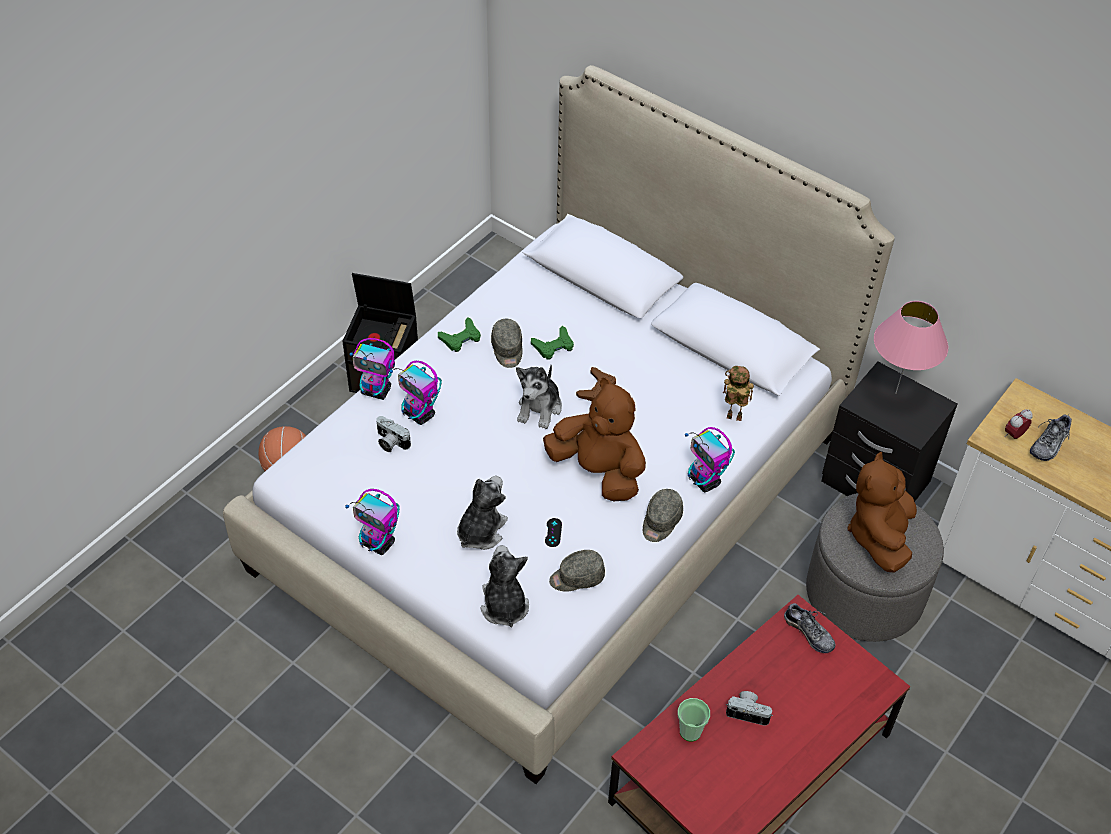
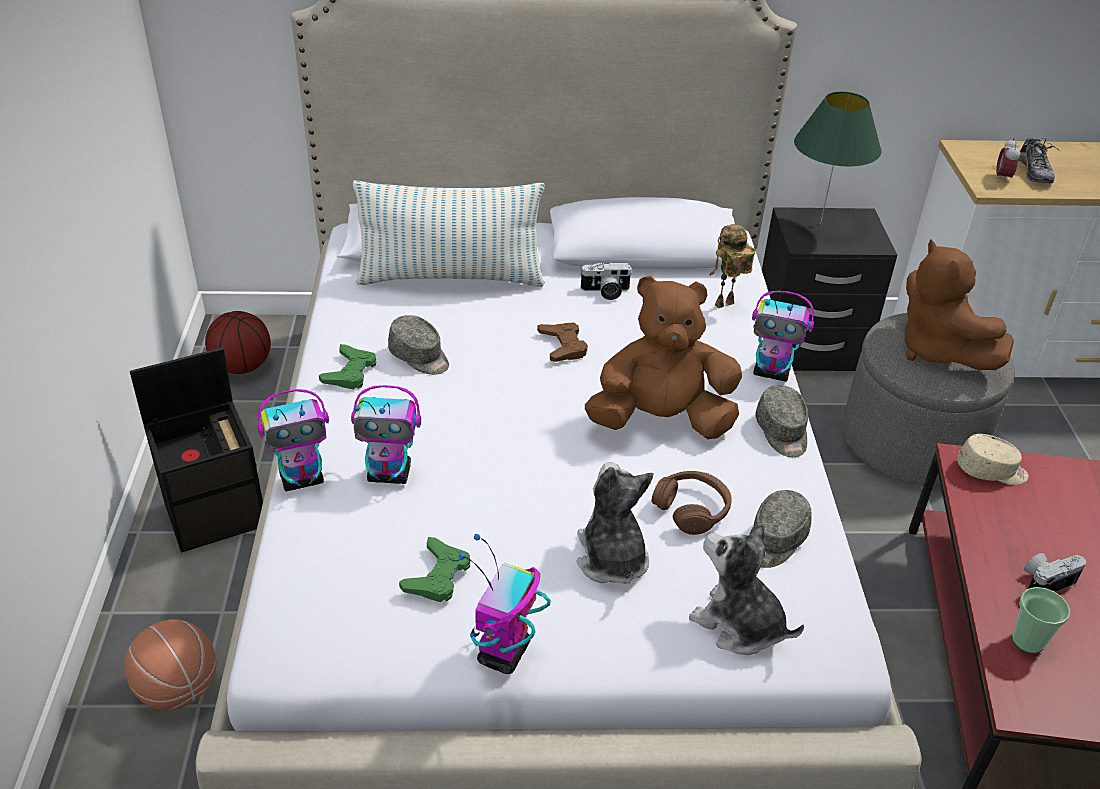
camera: 40 degrees left, 10 degrees down
toy robot [345,489,400,555] -> toy robot turned 120 degrees clockwise [459,534,551,674]
camera [376,416,411,452] -> camera moved to [579,262,632,300]
plush toy [516,365,562,429] -> none
green game controller [531,326,574,360] -> green game controller moved to [399,537,470,602]
black game controller [545,518,562,547] -> brown headphones [651,471,732,535]
shoe [784,602,835,653] -> beige cap [957,434,1029,485]
pink table lamp [874,301,948,394] -> green table lamp [794,91,881,224]
none -> basketball [205,311,271,374]
none -> pillow [353,181,545,287]

